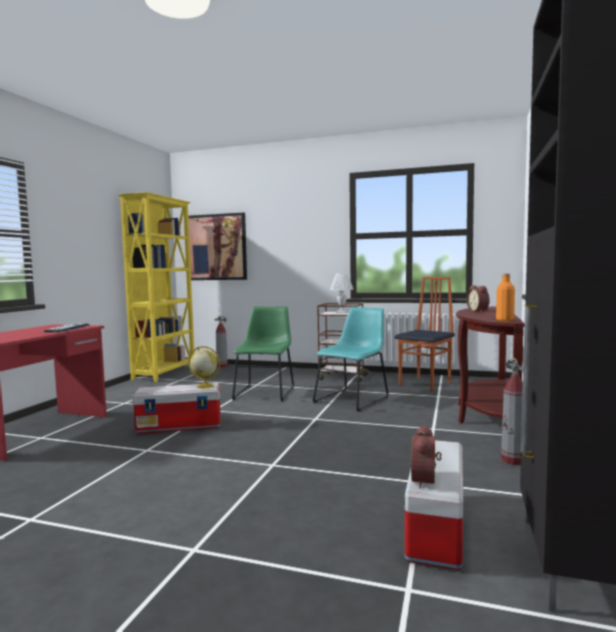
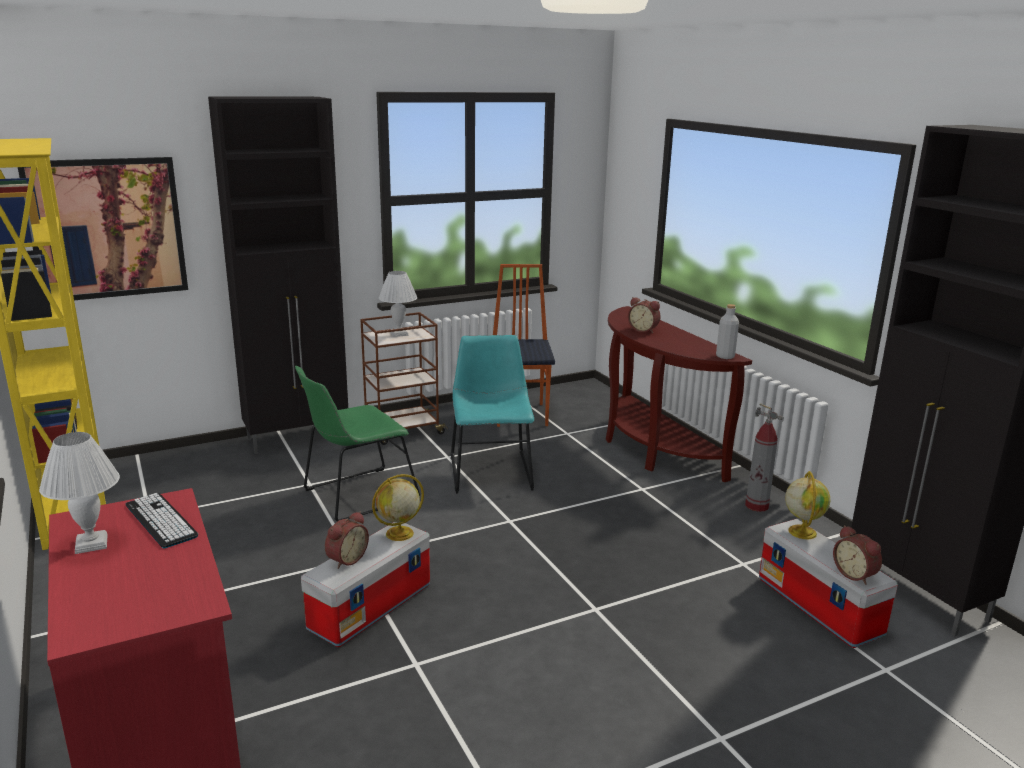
camera: 45 degrees left, 15 degrees up
fire extinguisher [214,316,228,368] -> none
green chair [232,306,294,402] -> green chair turned 90 degrees counterclockwise [295,366,420,522]
orange bottle [496,274,515,321] -> grey bottle [716,304,739,359]
none -> white table lamp [39,432,120,554]
none -> black cabinet [208,97,348,454]
none -> alarm clock [325,512,369,569]
none -> globe [785,471,830,539]

